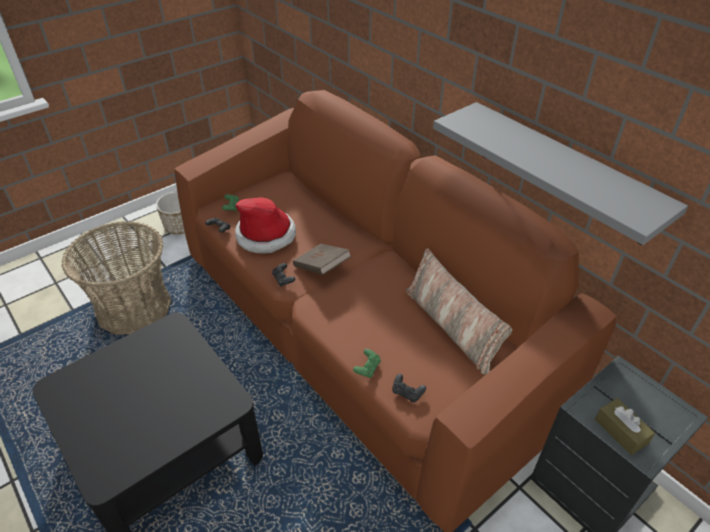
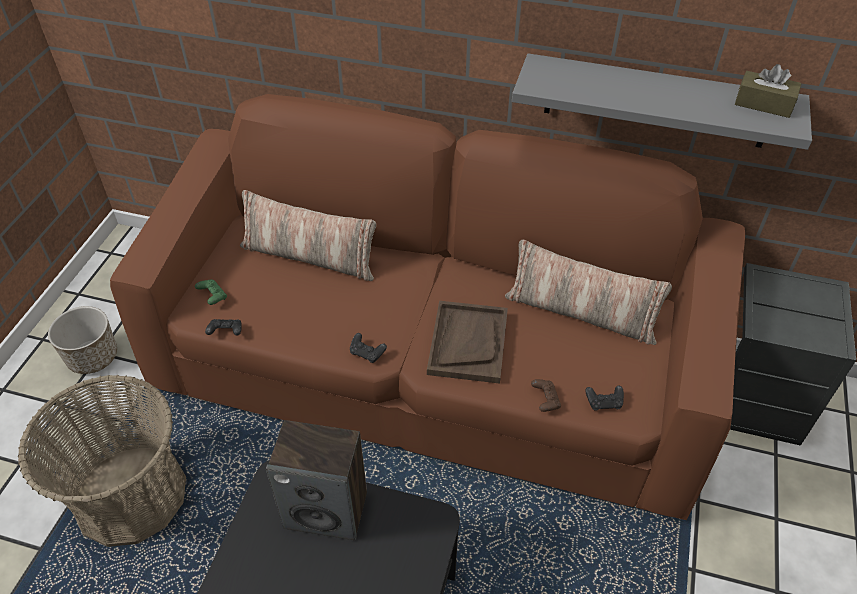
camera: 35 degrees left, 5 degrees up
hat [235,197,296,253] -> none
brown book [293,244,351,275] -> none
green game controller [353,349,381,378] -> brown game controller [531,379,561,412]
brown tissue box [595,398,655,455] -> brown tissue box moved to [735,64,802,118]
none -> pillow [240,190,376,281]
none -> speaker [266,420,367,541]
none -> brown tray [427,301,508,384]

